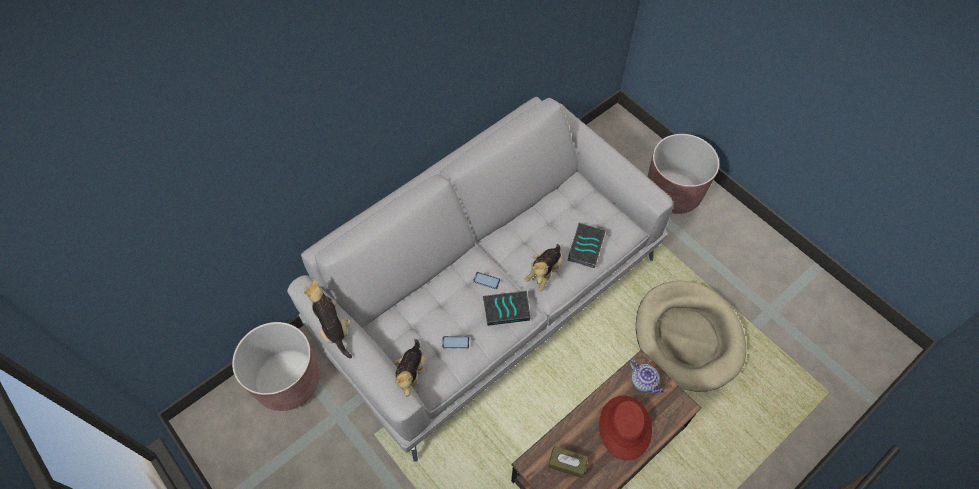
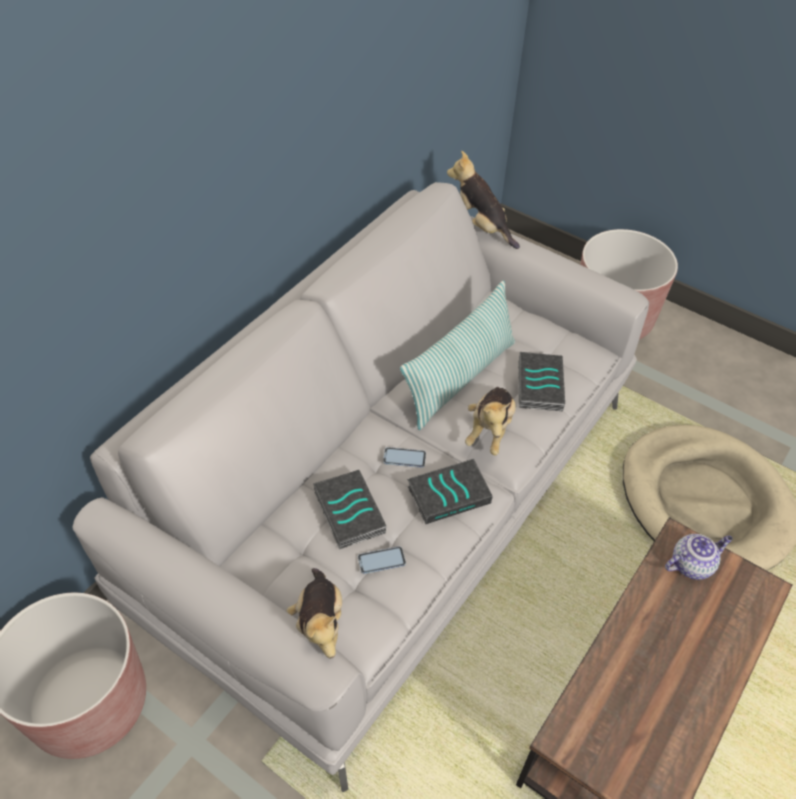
camera: 15 degrees left, 10 degrees down
plush toy [304,279,352,359] -> plush toy moved to [447,151,520,249]
brown tissue box [548,446,588,478] -> none
red hat [599,396,652,460] -> none
teapot [629,359,664,394] -> teapot turned 60 degrees counterclockwise [665,534,733,580]
none -> book [313,470,386,550]
none -> pillow [400,280,515,430]

